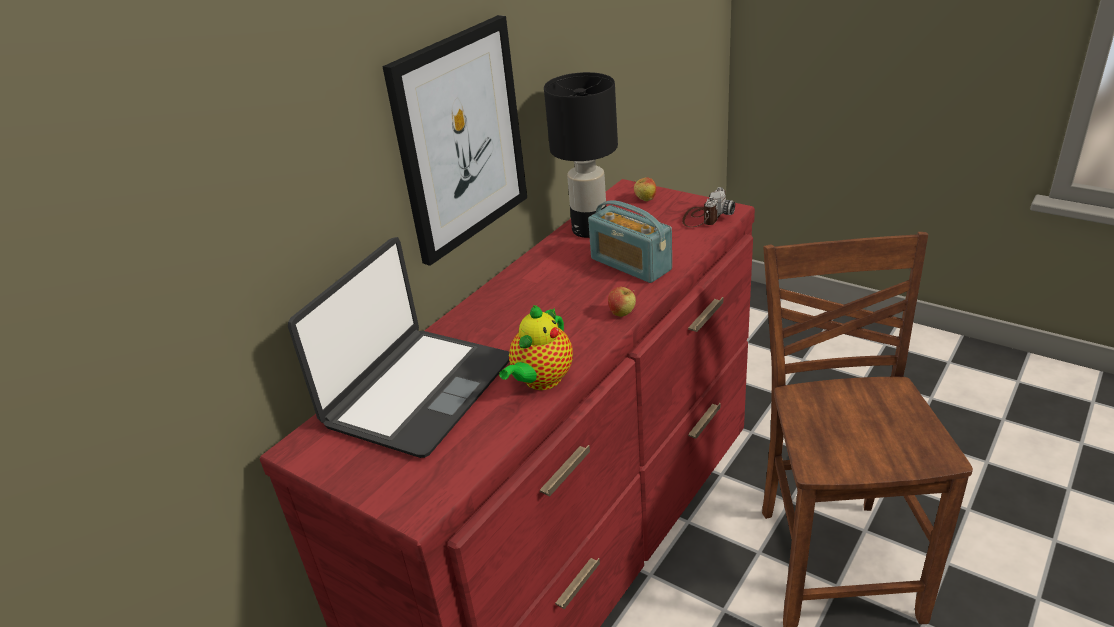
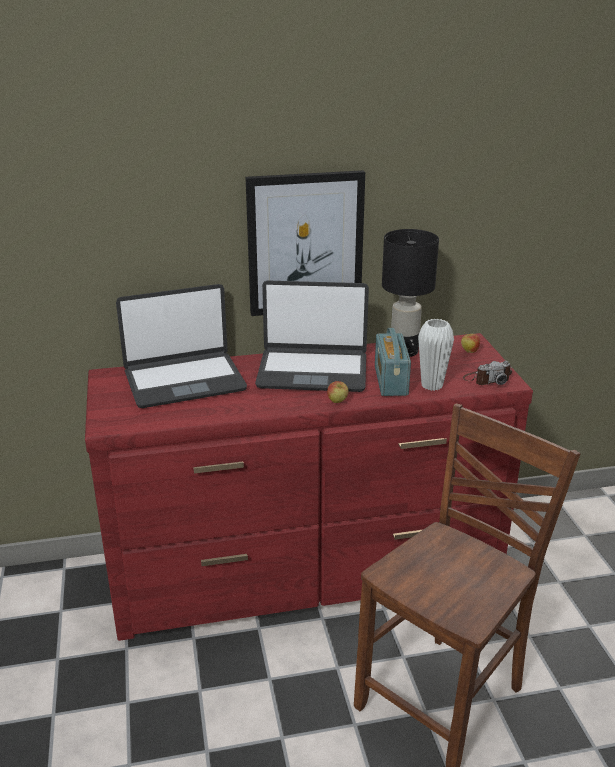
camera: 40 degrees right, 5 degrees down
teapot [499,305,573,390] -> none
none -> laptop [255,280,369,392]
none -> white vase [418,319,454,391]

